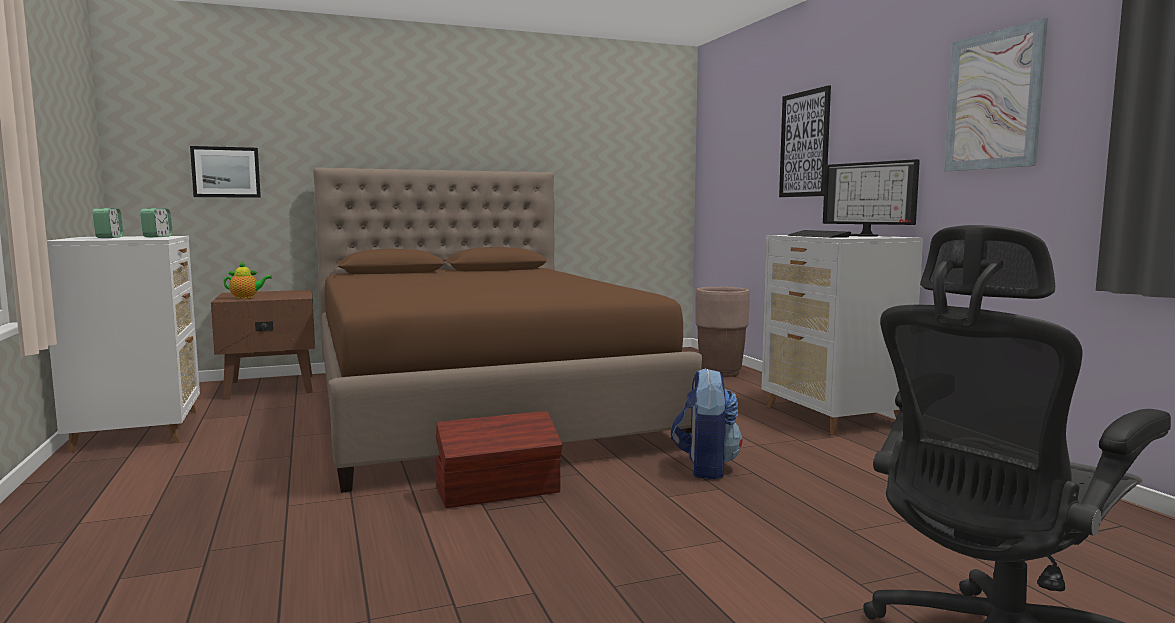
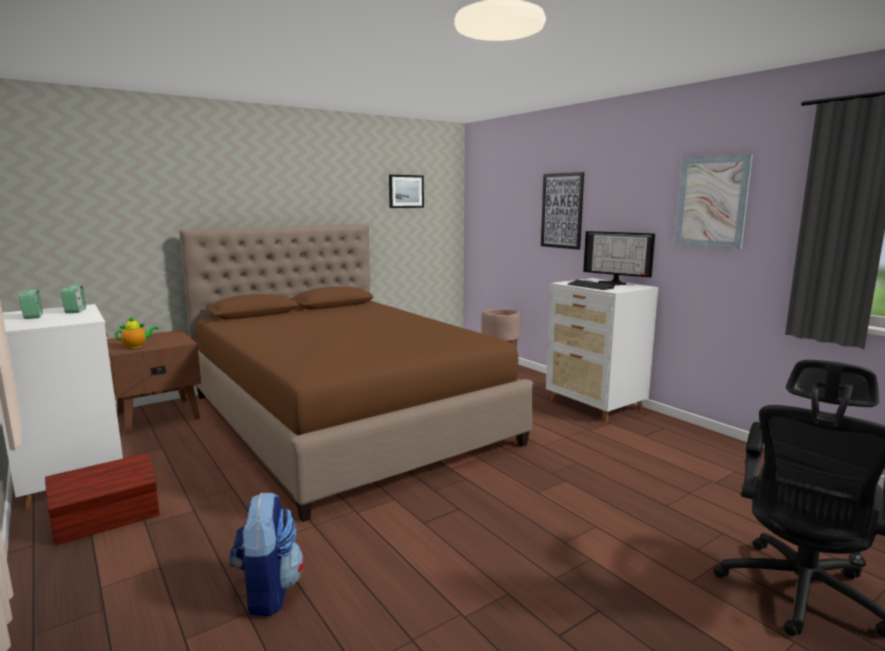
camera: 15 degrees left, 5 degrees up
picture [190,146,261,198] -> picture moved to [389,175,424,208]
brown storage box [435,411,562,508] -> brown storage box moved to [45,453,159,545]
backpack [671,368,742,479] -> backpack moved to [229,492,304,616]

